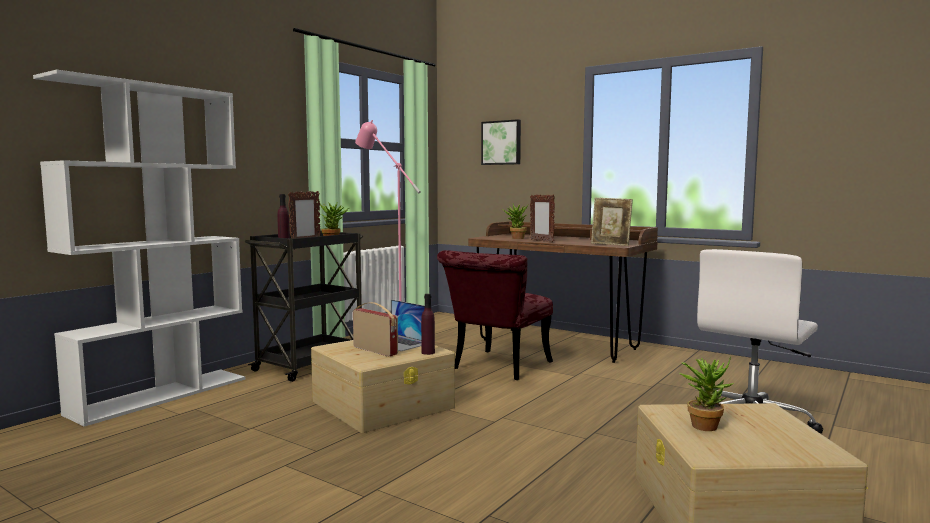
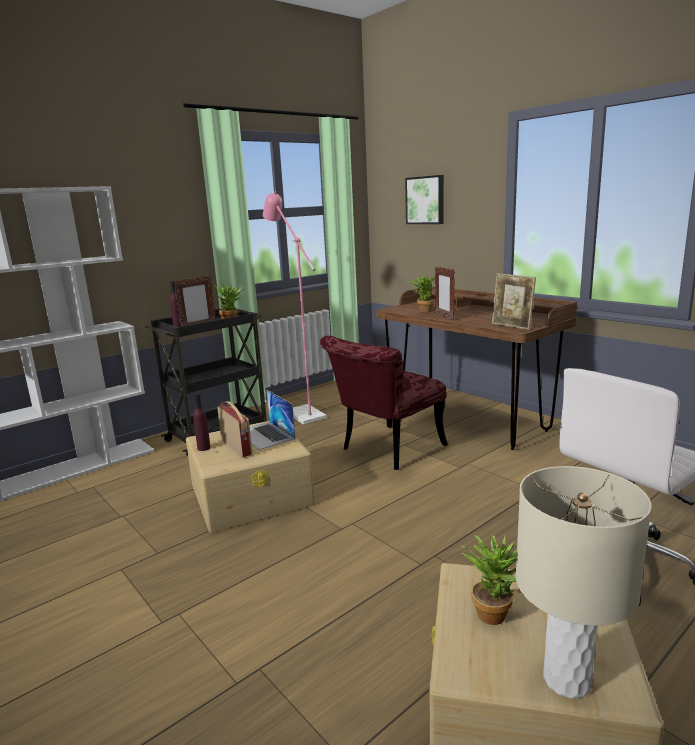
camera: 15 degrees right, 10 degrees up
purple bottle [421,294,435,355] -> purple bottle moved to [193,393,211,451]
none -> beige table lamp [516,466,652,699]

